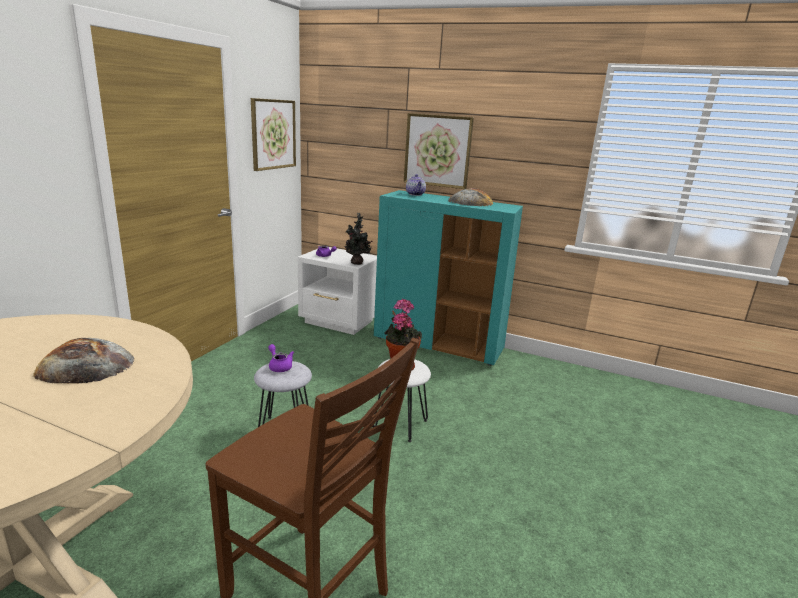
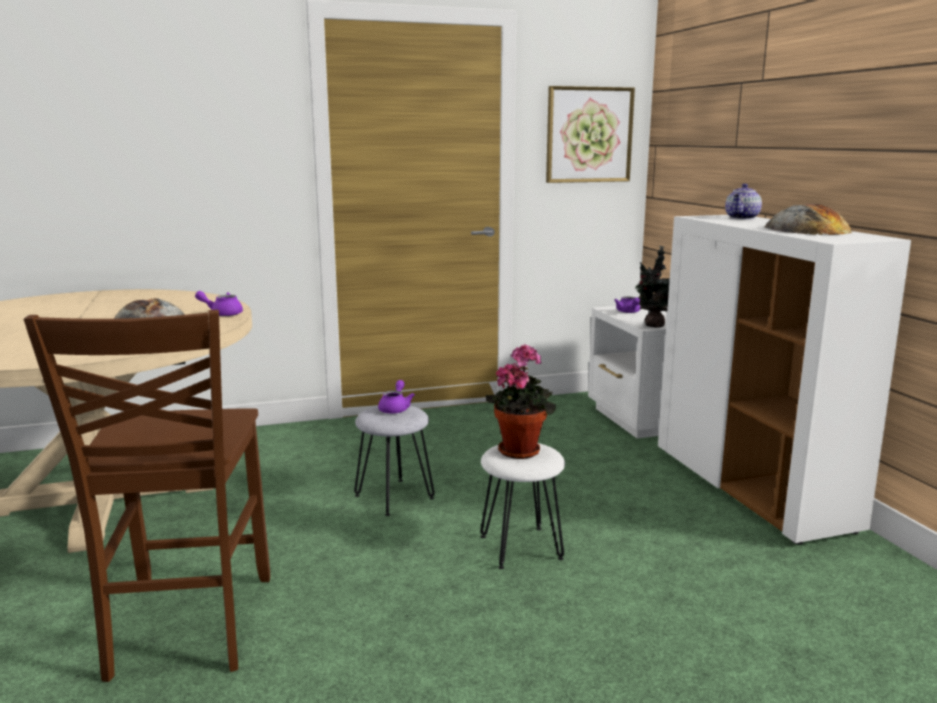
camera: 50 degrees right, 5 degrees down
turquoise cabinet [374,190,523,366] -> white cabinet [658,215,911,545]
picture [404,113,474,189] -> none
none -> purple teapot [195,291,243,316]

